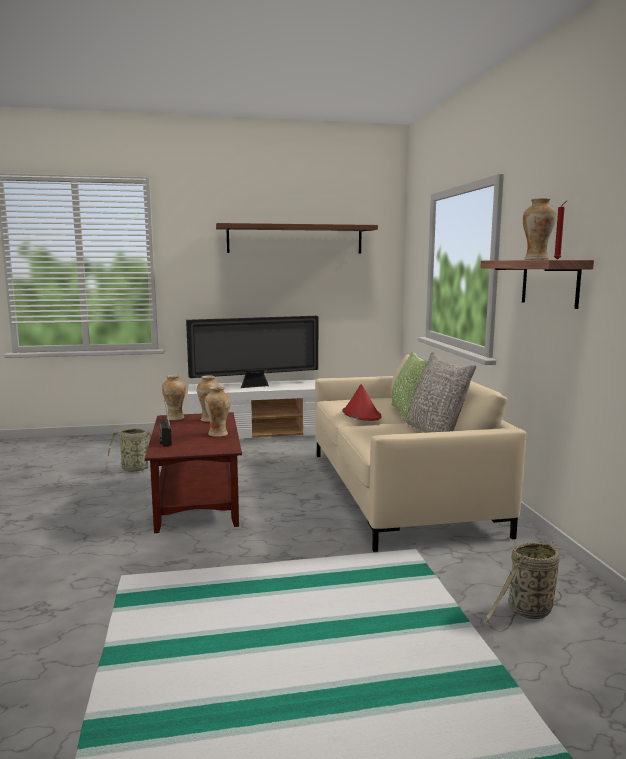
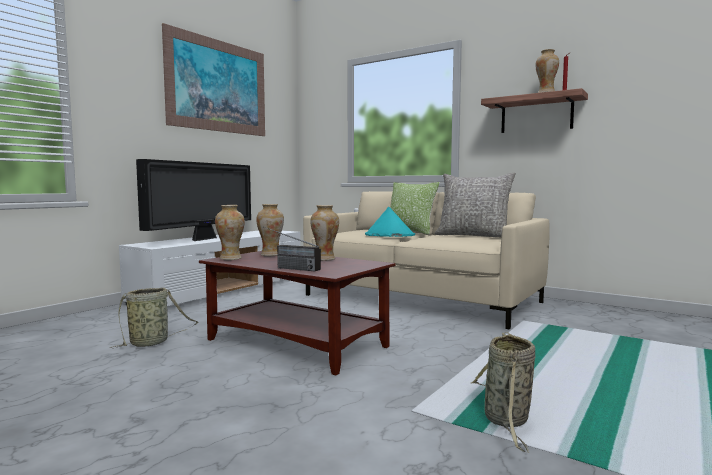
camera: 45 degrees left, 5 degrees down
brown shelf [216,223,378,253] -> picture [162,23,265,136]
red hat [342,384,382,421] -> turquoise hat [365,207,415,237]
basket [485,542,562,632] -> basket moved to [471,332,536,453]

